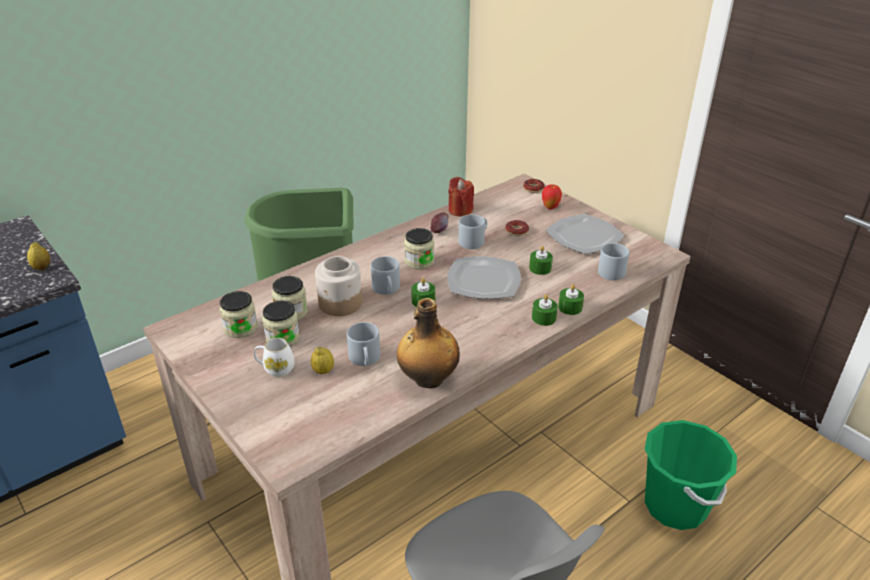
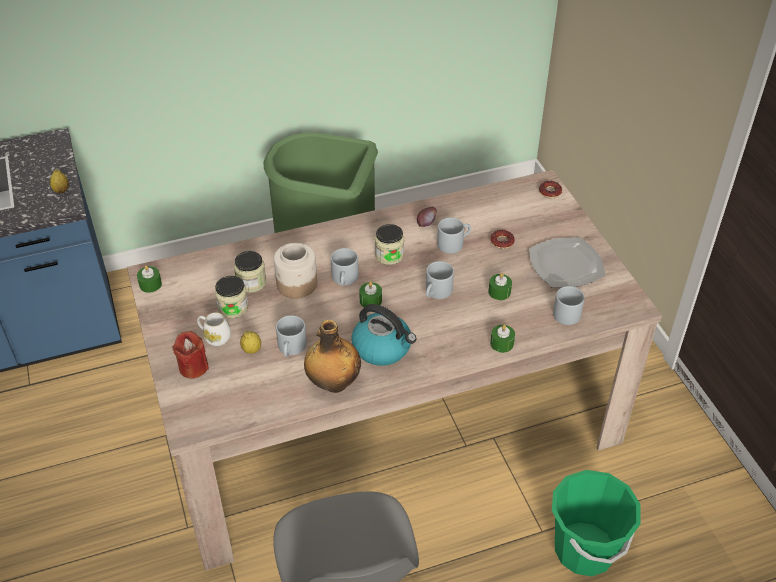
camera: 20 degrees right, 10 degrees up
jar [220,291,258,338] -> none
plate [447,256,521,299] -> grey mug [426,261,454,299]
red candle [448,177,474,216] -> red candle moved to [172,331,209,379]
green candle [532,294,558,326] -> green candle moved to [137,265,162,293]
apple [542,184,562,210] -> none
none -> kettle [352,304,416,366]

